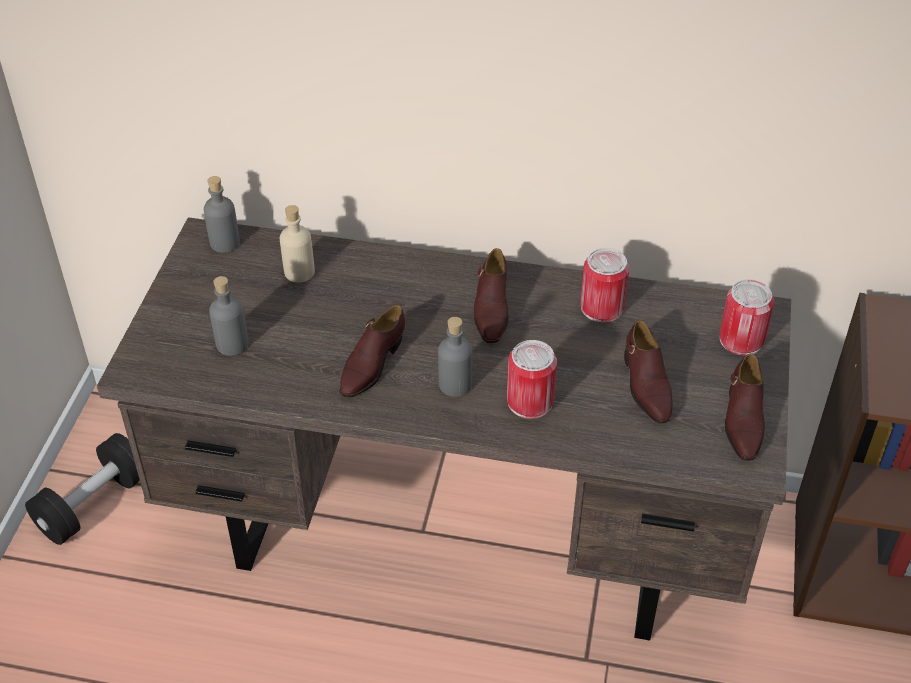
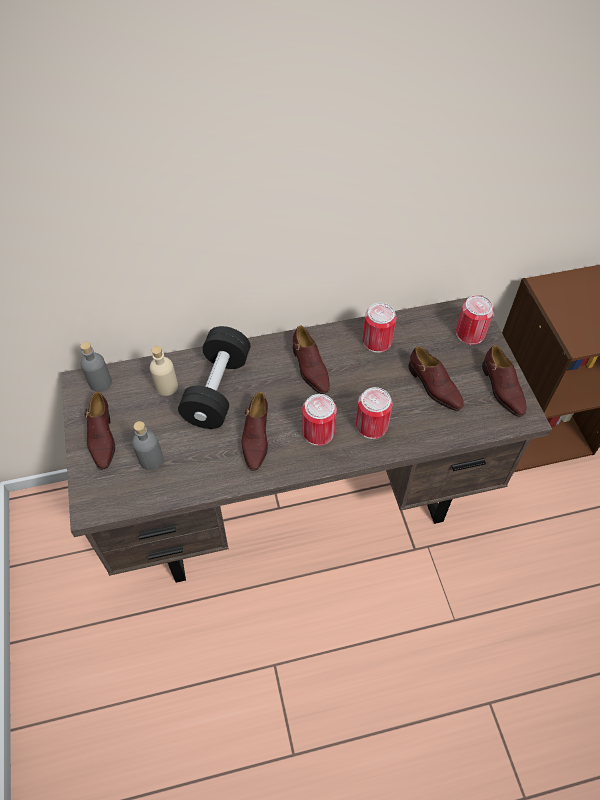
camera: 25 degrees left, 10 degrees up
black dumbbell [25,433,140,545] -> black dumbbell moved to [178,326,250,429]
grey bottle [438,317,472,397] -> can [302,394,337,446]
none -> brown shoe [85,391,115,470]

